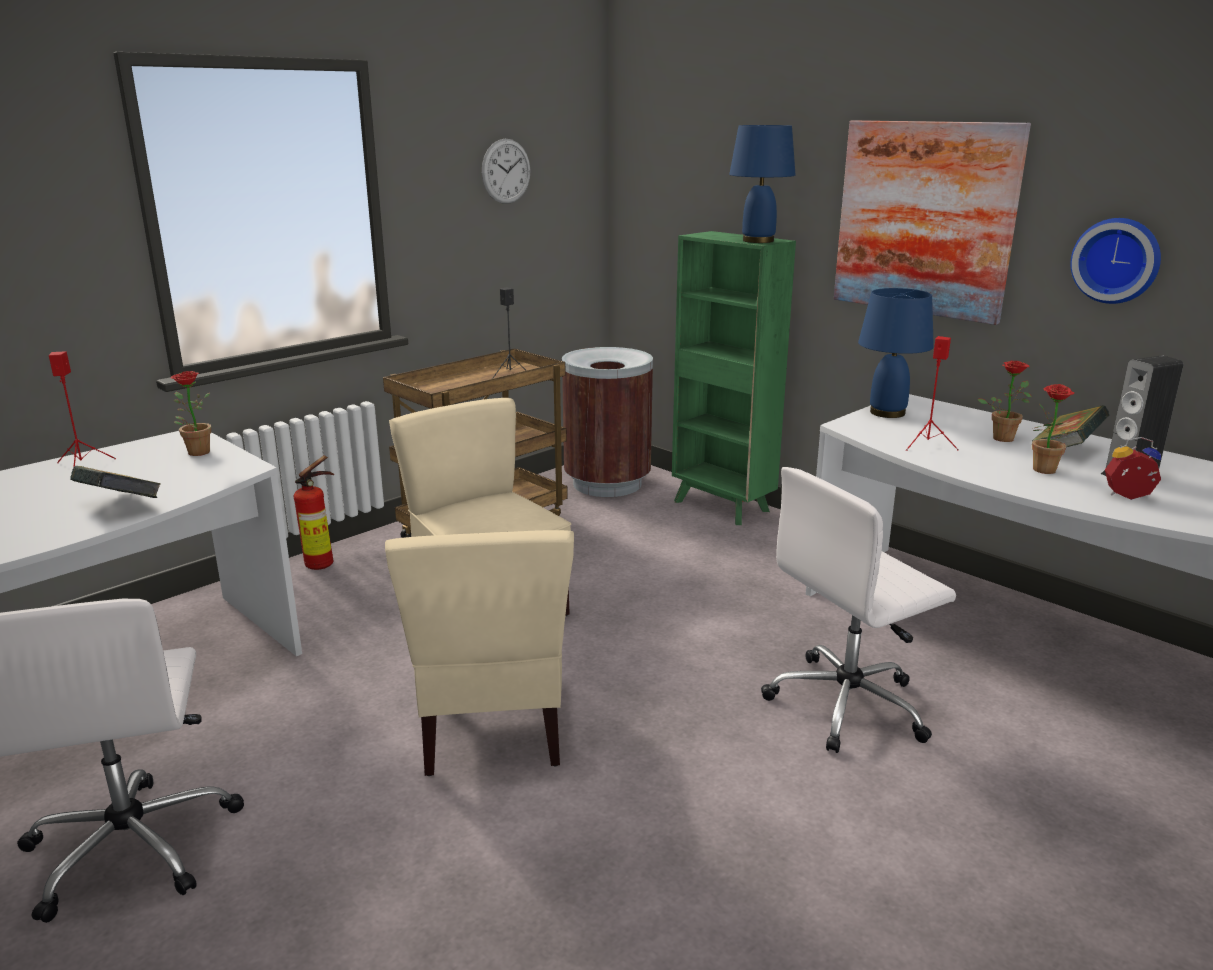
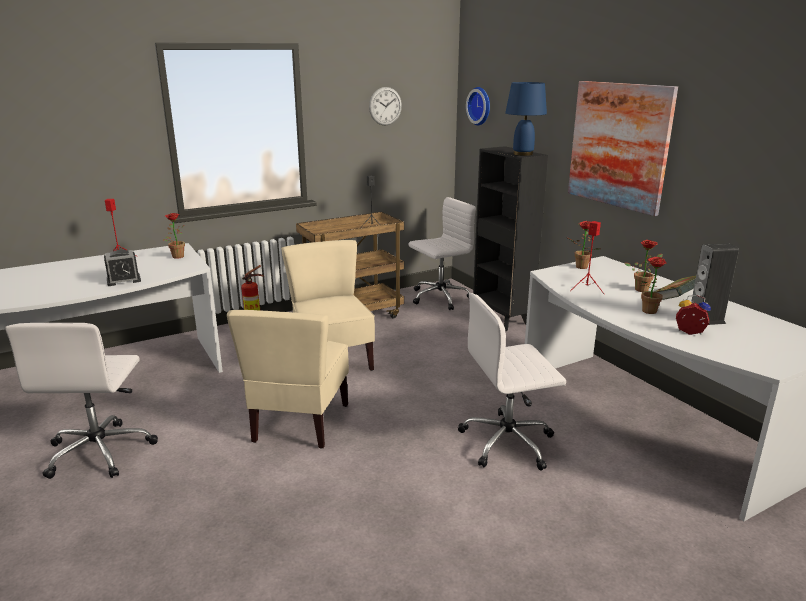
camera: 15 degrees right, 0 degrees up
book [70,466,161,498] -> alarm clock [104,250,141,286]
brown trash can [562,347,653,497] -> white office chair [409,197,476,310]
green bookcase [672,231,796,525] -> black bookcase [473,146,548,331]
blue table lamp [858,288,934,418] -> potted plant [567,221,600,269]
wall clock [1070,218,1161,304] -> wall clock moved to [466,87,490,125]

